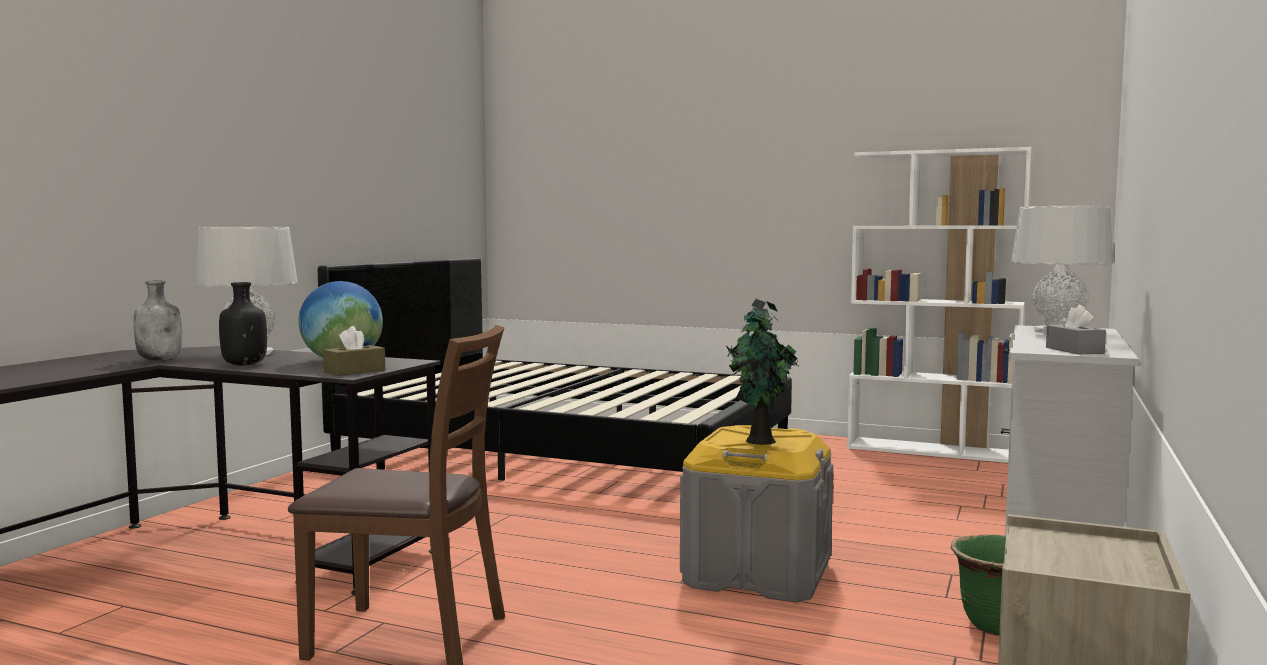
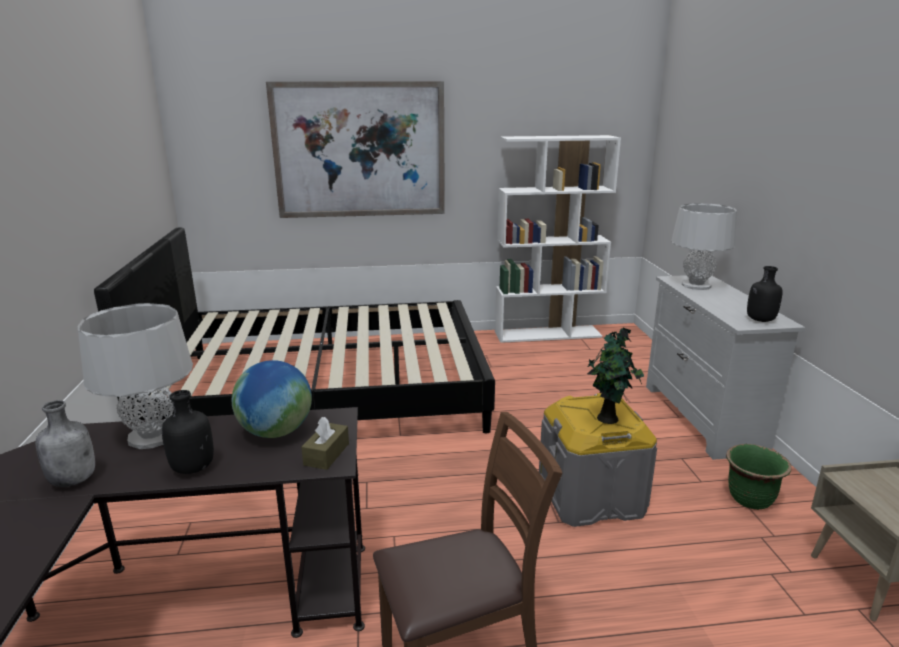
camera: 30 degrees left, 15 degrees up
grey tissue box [1046,305,1106,354] -> black bottle [747,266,783,322]
none -> picture [266,81,445,218]

